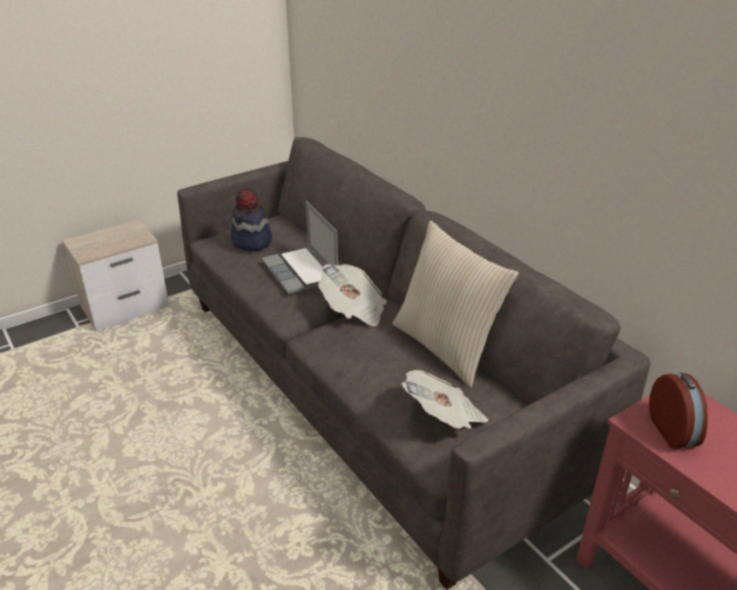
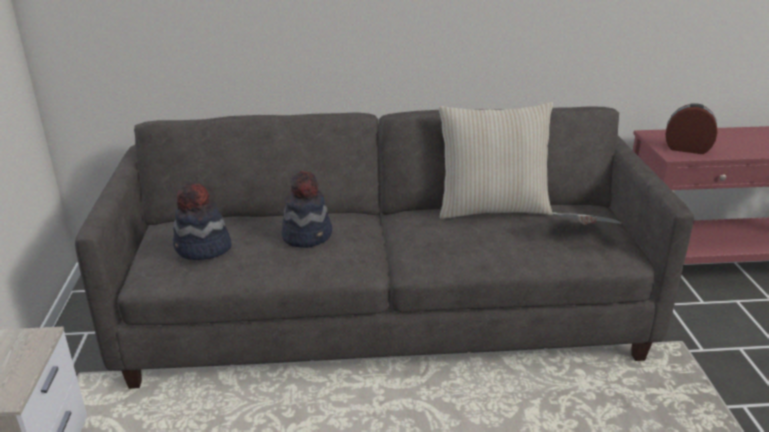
camera: 60 degrees left, 5 degrees down
laptop [262,201,338,295] -> hat [282,171,332,248]
newspaper [318,264,387,326] -> none

